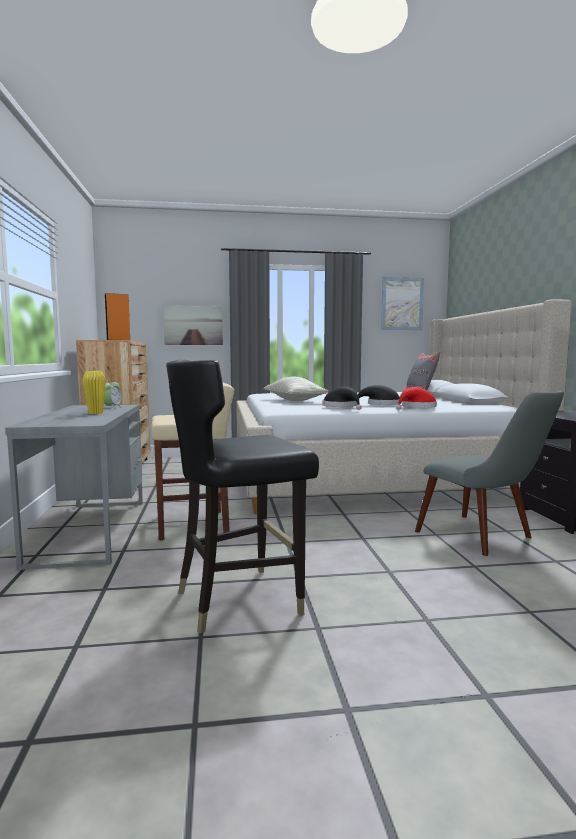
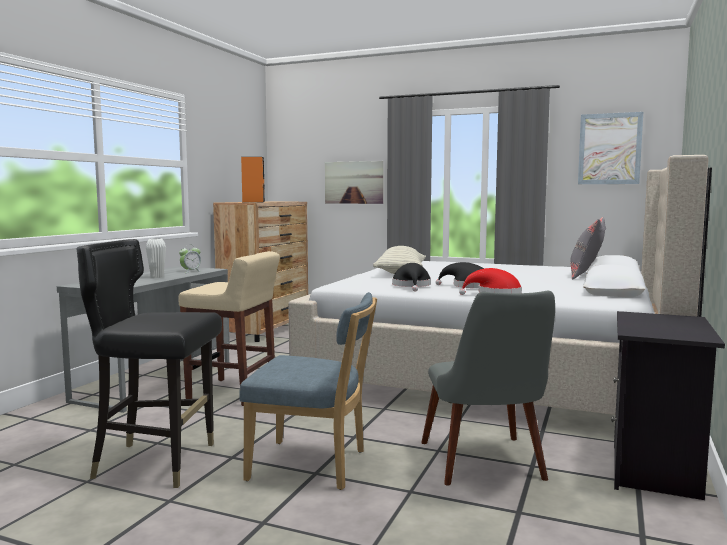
camera: 30 degrees right, 0 degrees up
yellow vase [82,371,106,414] -> white vase [146,238,166,278]
none -> blue chair [239,292,377,490]

